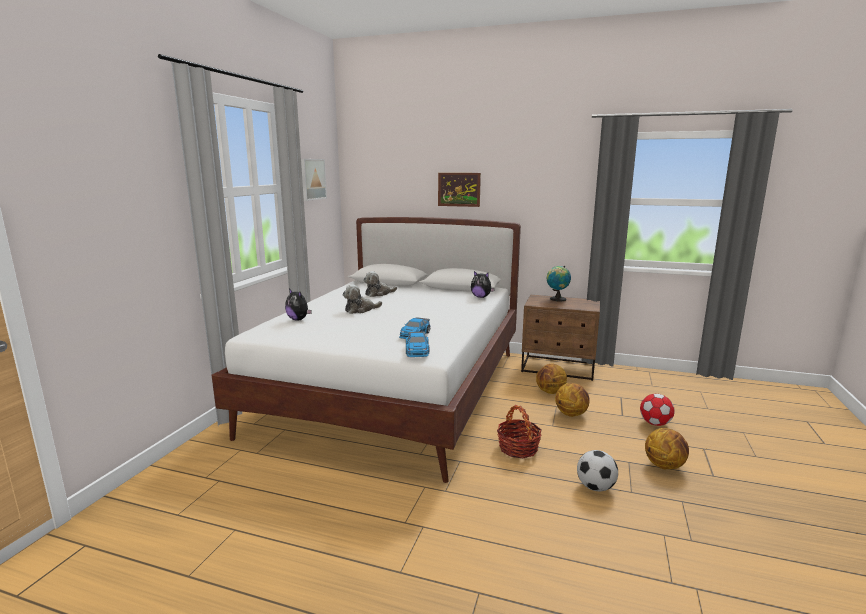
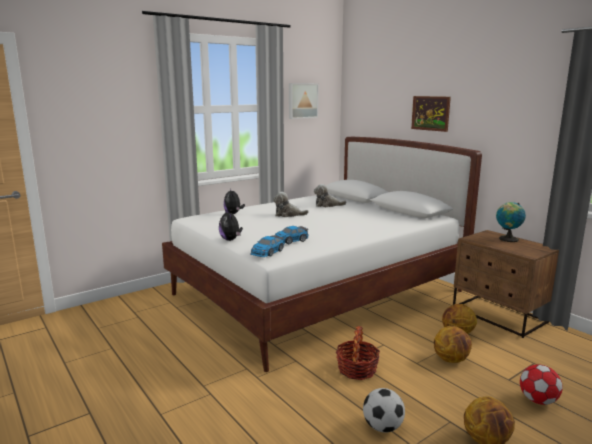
camera: 35 degrees right, 0 degrees up
plush toy [471,271,495,298] -> plush toy moved to [219,210,243,241]

